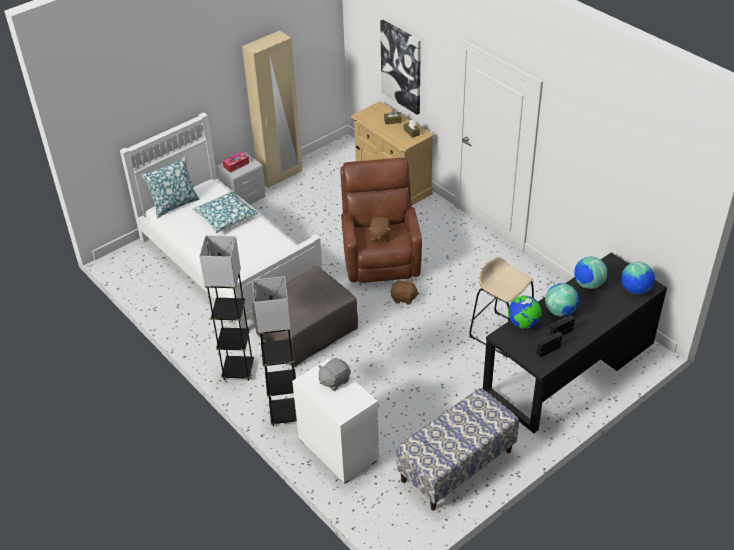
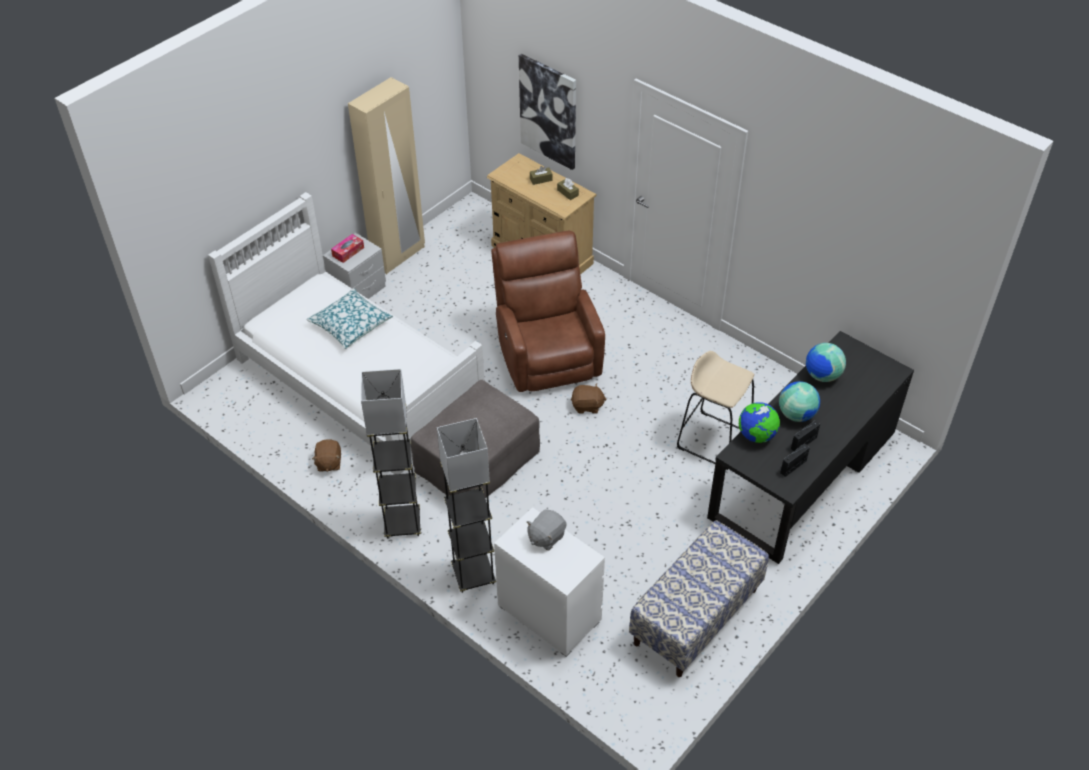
camera: 10 degrees left, 5 degrees up
pillow [142,156,200,218] -> none
brown plush toy [368,217,390,241] -> brown plush toy moved to [312,439,341,472]
globe [621,262,655,295] -> none

